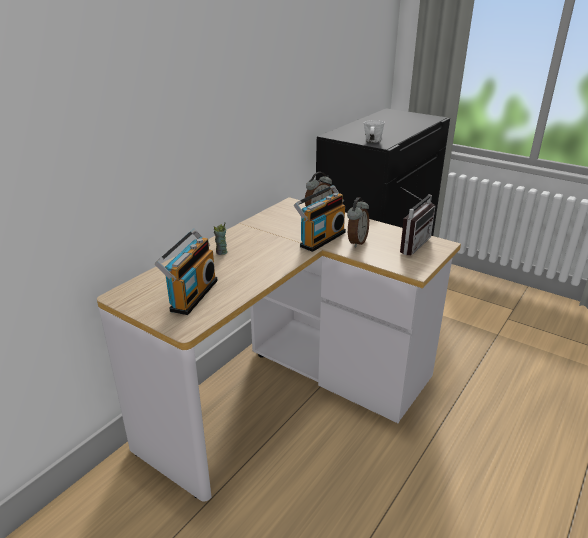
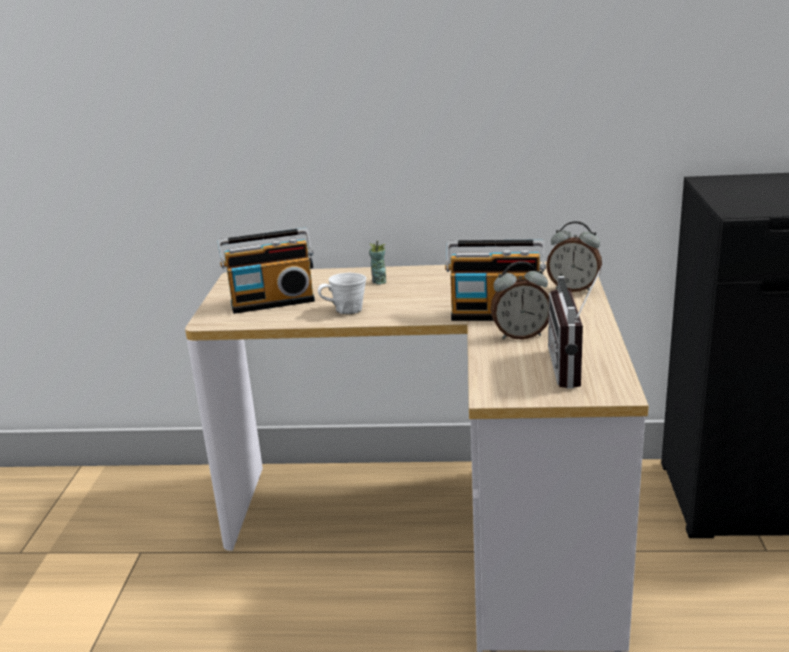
camera: 60 degrees right, 5 degrees down
white mug [364,120,385,143] -> white mug moved to [318,273,366,314]
radio [400,187,435,255] -> radio turned 90 degrees clockwise [548,265,603,389]

